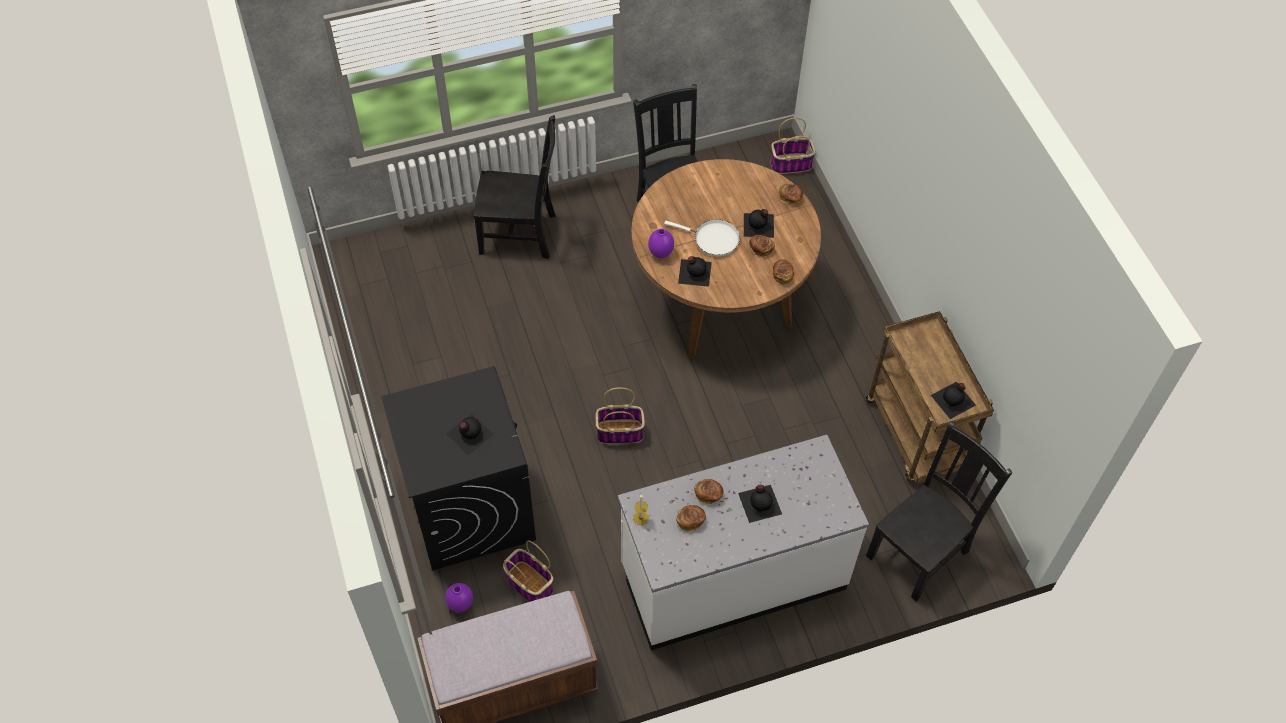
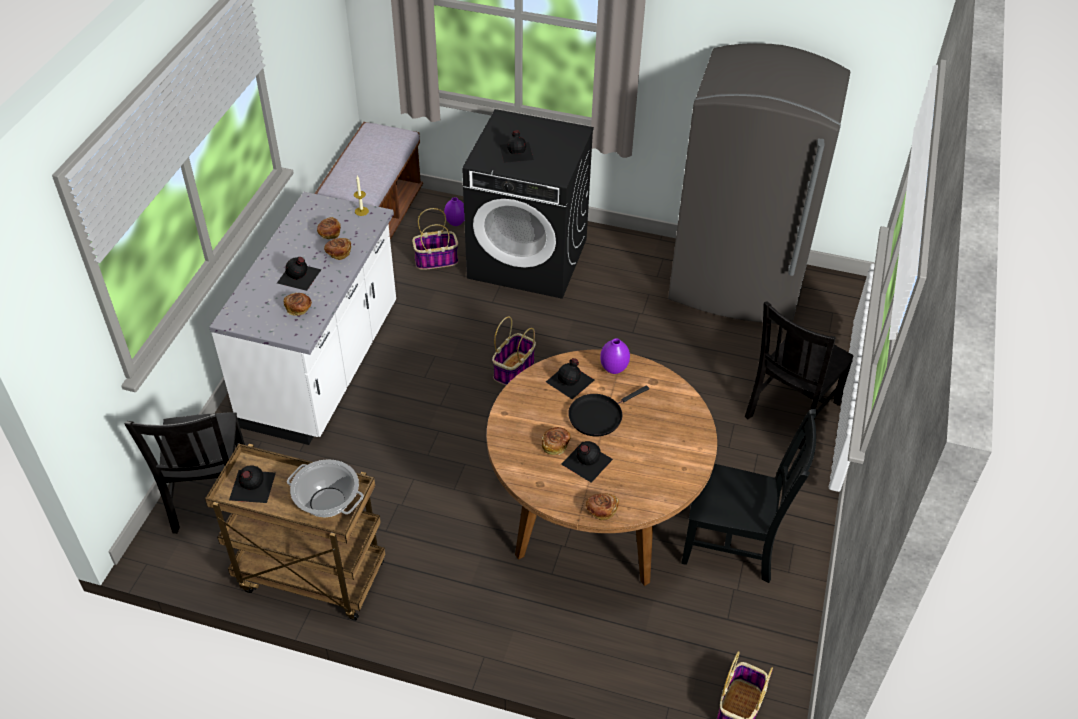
camera: 125 degrees right, 10 degrees down
white frying pan [664,219,740,256] -> black frying pan [568,385,649,437]
bread [773,259,794,285] -> bread moved to [284,293,312,316]
none -> cooking pot [287,459,364,517]
none -> grey fridge [668,43,850,324]

